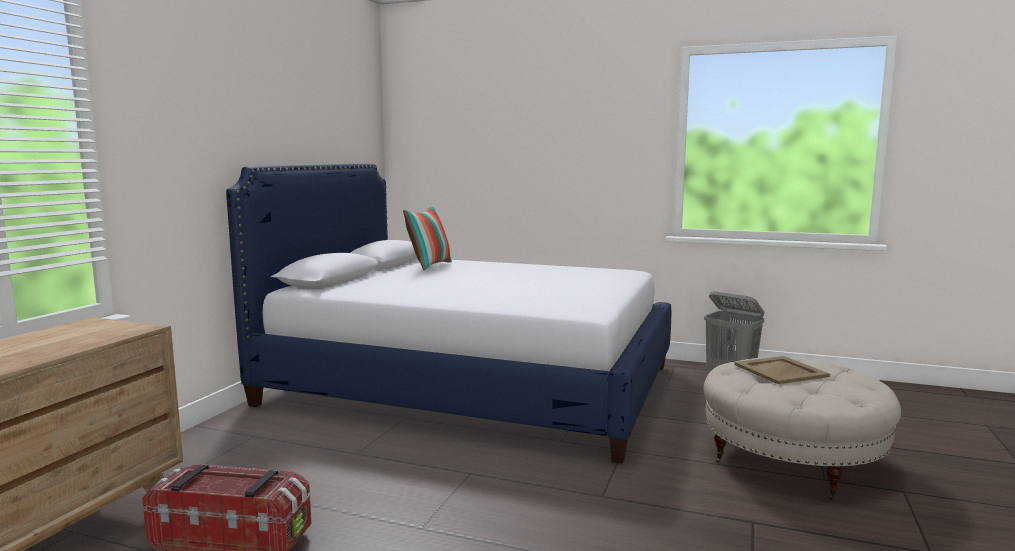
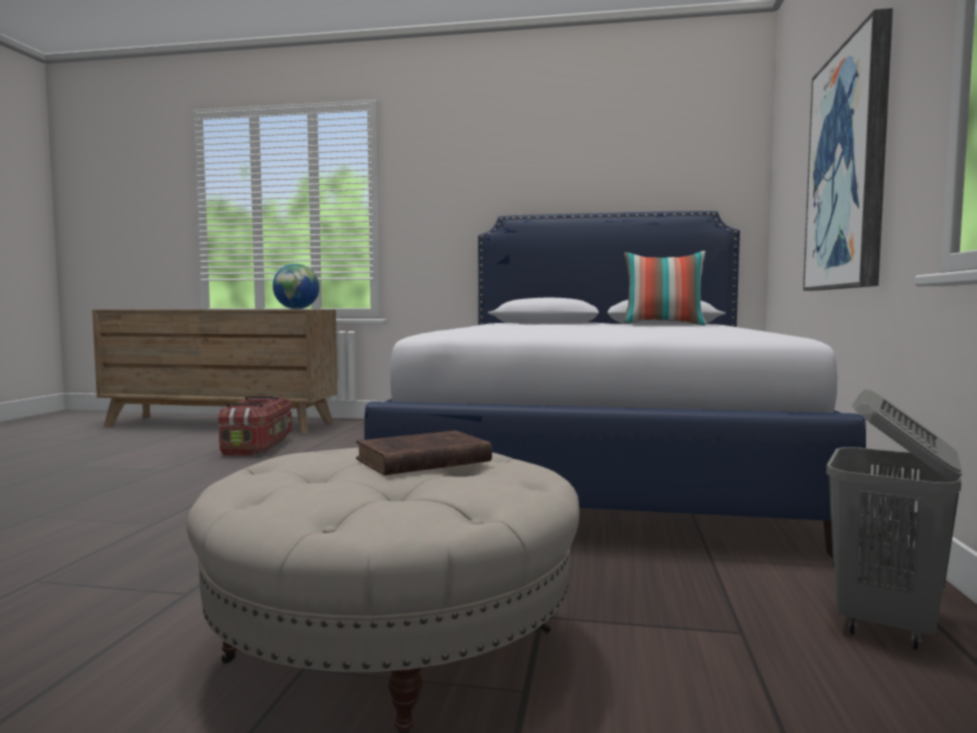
camera: 80 degrees right, 5 degrees down
beige tray [734,356,830,384] -> brown book [356,430,492,475]
none -> globe [273,264,319,309]
none -> picture [803,8,893,291]

